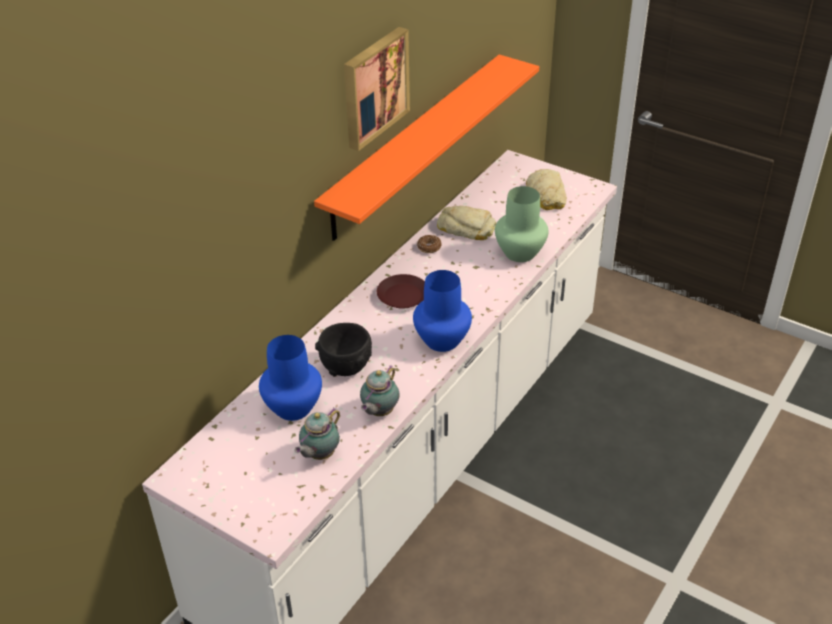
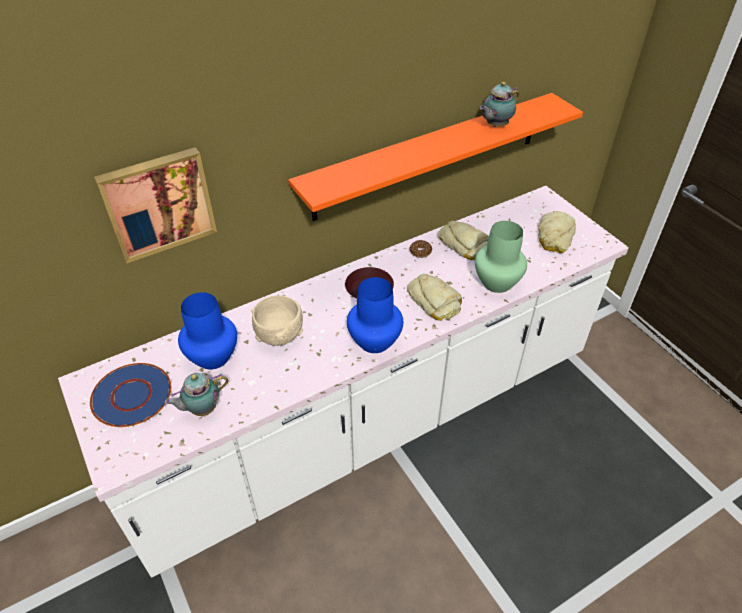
camera: 25 degrees right, 5 degrees up
black bowl [315,323,372,376] -> beige bowl [252,296,303,346]
picture [344,27,410,151] -> picture moved to [94,147,217,264]
teapot [360,365,400,416] -> teapot moved to [479,82,519,127]
none -> blue plate [90,363,171,427]
none -> bread [407,274,462,321]

